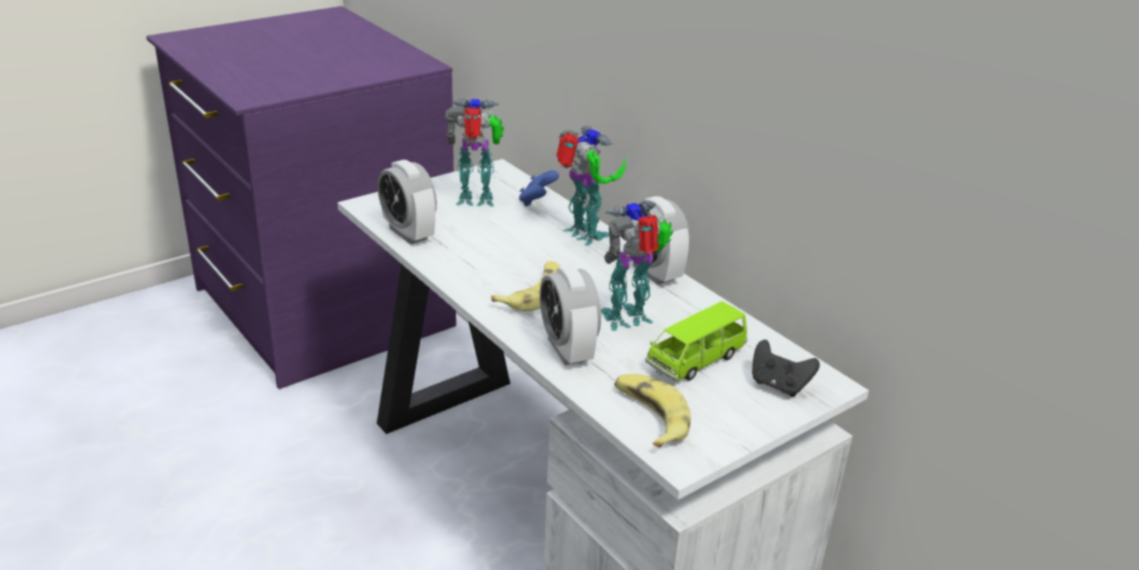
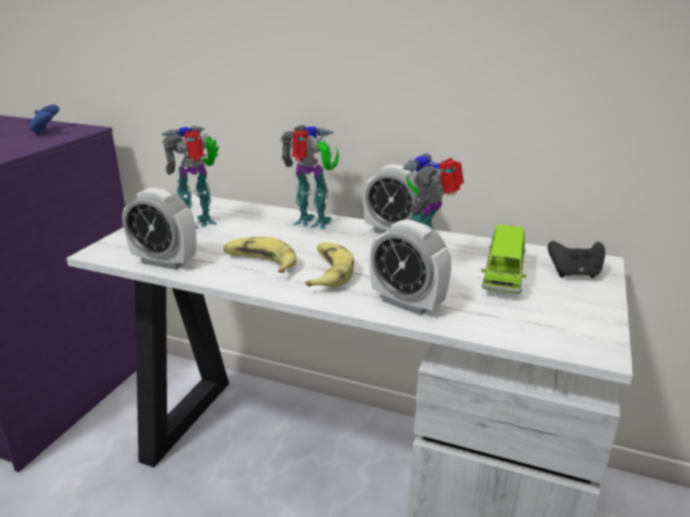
camera: 30 degrees left, 5 degrees down
blue game controller [519,170,559,207] -> blue game controller moved to [28,105,59,135]
banana [614,374,691,448] -> banana moved to [224,237,297,273]

